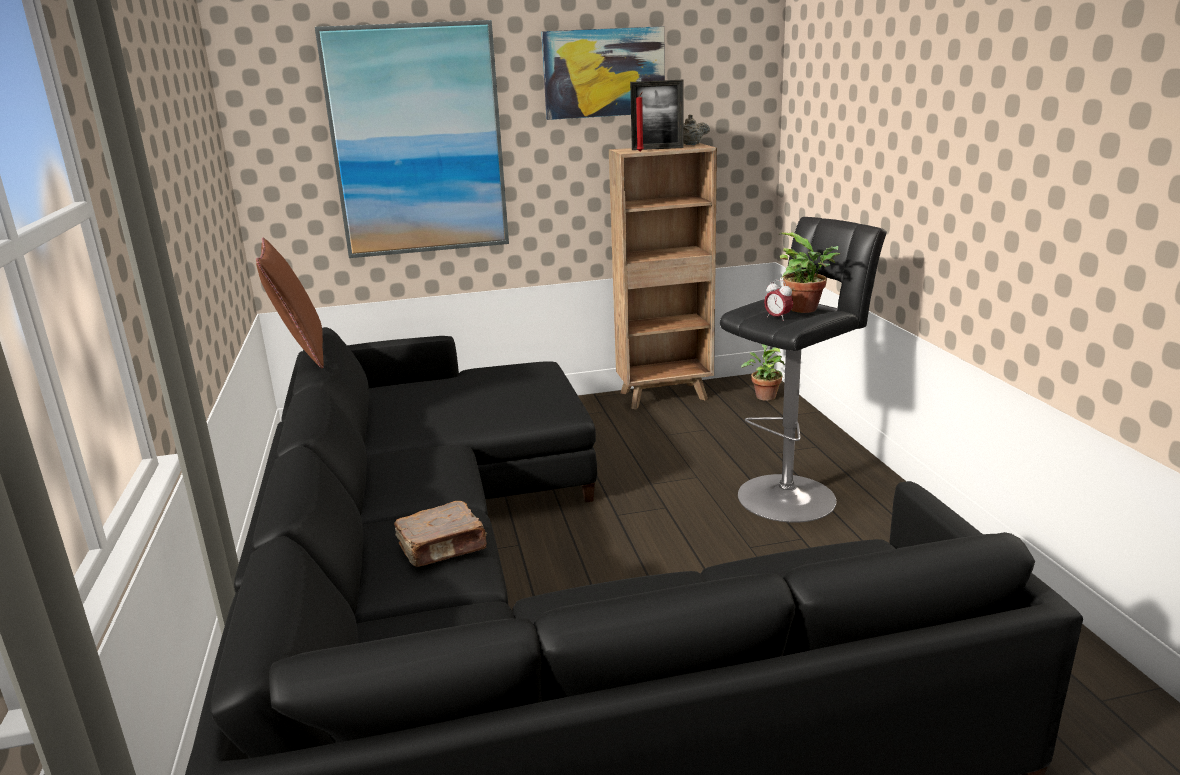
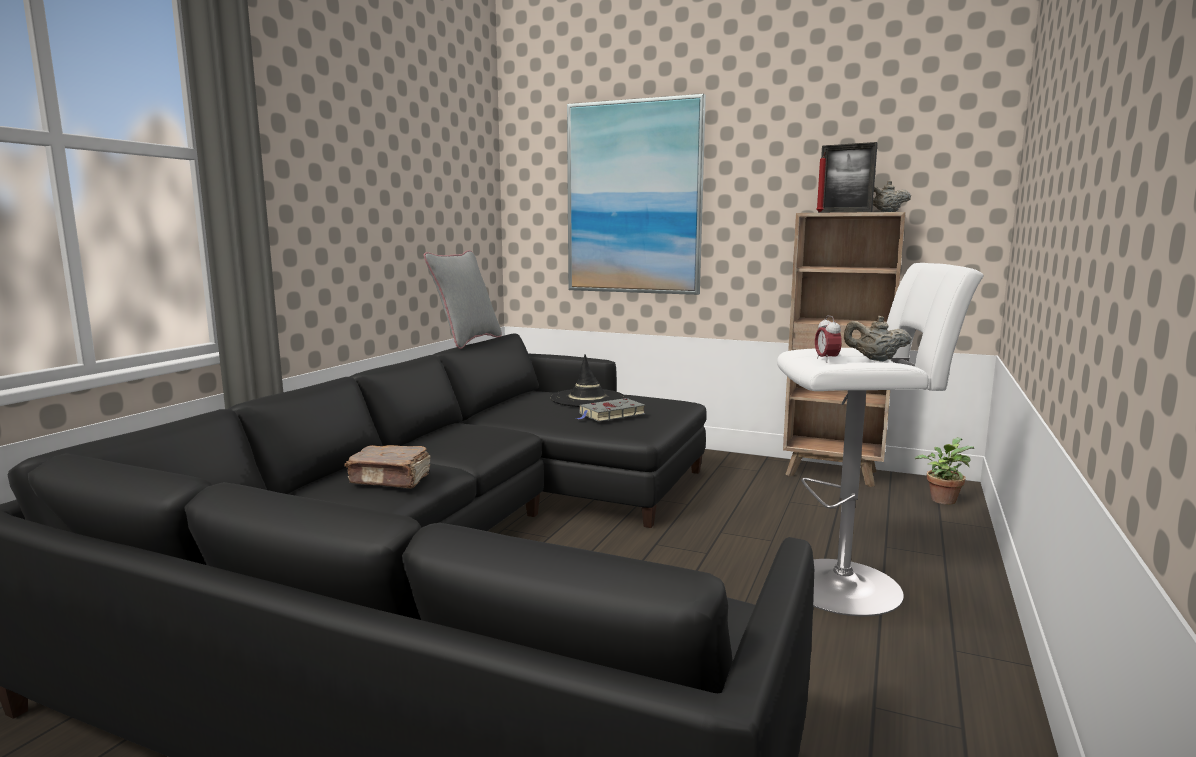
camera: 35 degrees right, 10 degrees down
brown pillow [256,237,324,368] -> grey pillow [424,250,502,349]
picture [541,26,665,120] -> none
black stool [720,217,887,523] -> white stool [777,263,984,616]
potted plant [778,232,840,313] -> beige teapot [844,316,912,361]
none -> black hat [550,354,625,407]
none -> grey book [576,398,646,422]

